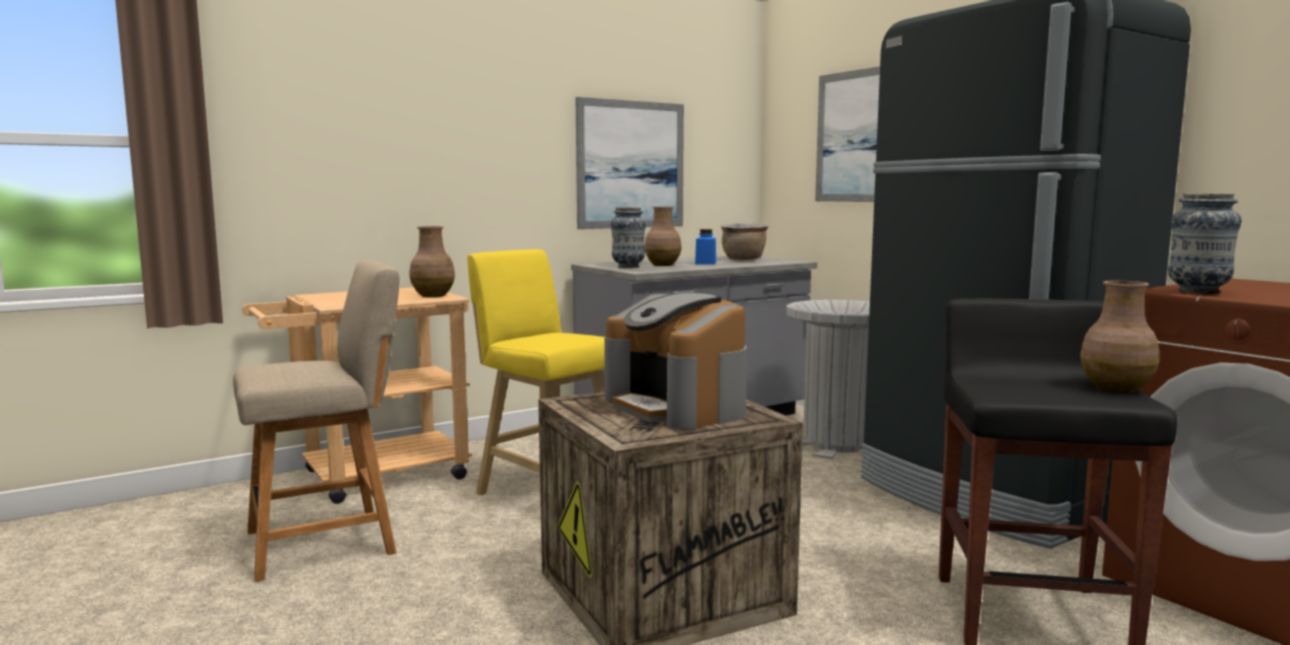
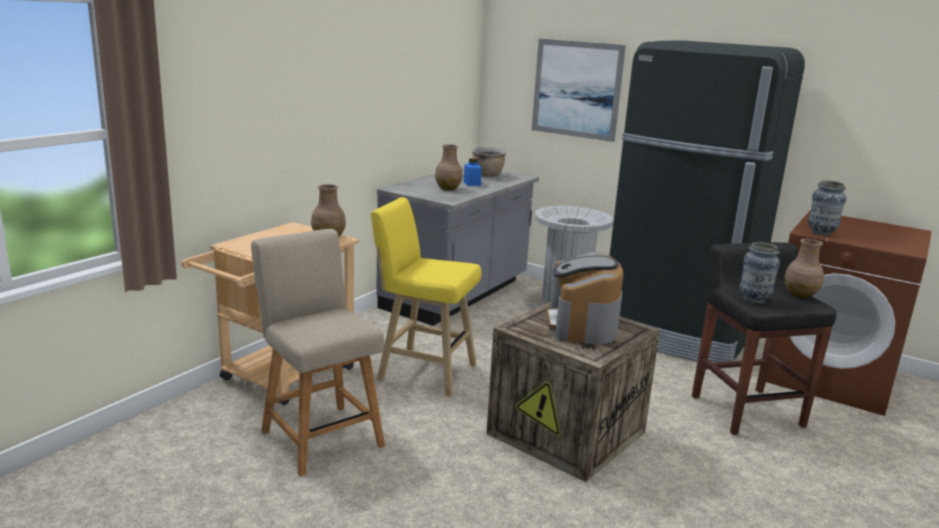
camera: 25 degrees left, 10 degrees up
beige chair [233,260,400,582] -> beige chair turned 75 degrees counterclockwise [251,229,385,476]
picture [576,97,684,229] -> none
coffee machine [604,292,747,429] -> coffee machine turned 60 degrees clockwise [546,251,623,344]
vase [611,207,646,268] -> vase moved to [740,242,780,304]

